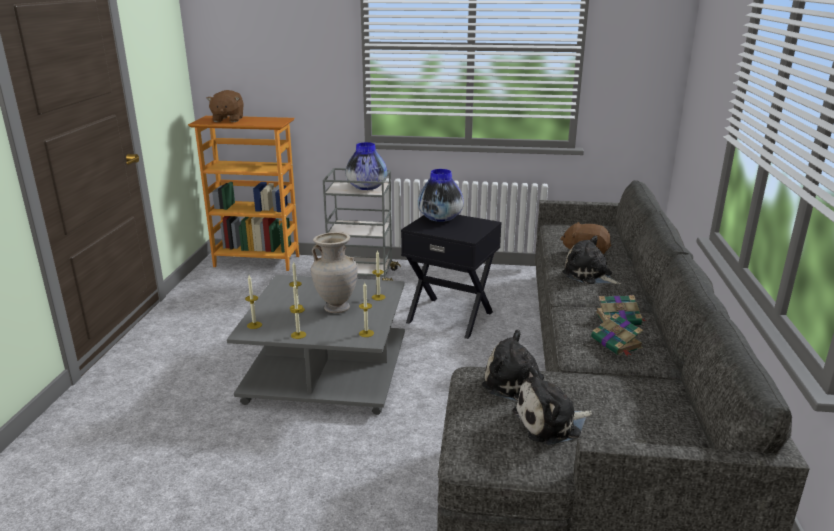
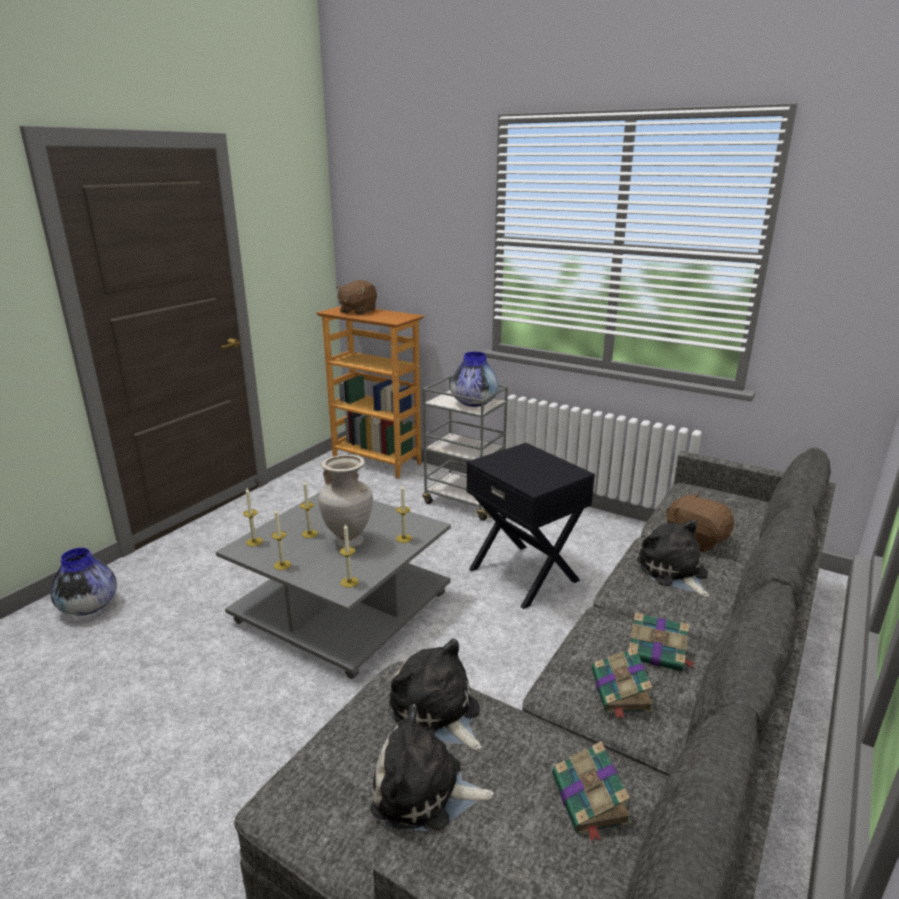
camera: 25 degrees right, 0 degrees up
vase [418,169,464,222] -> vase moved to [50,548,117,616]
none -> book [552,741,632,843]

